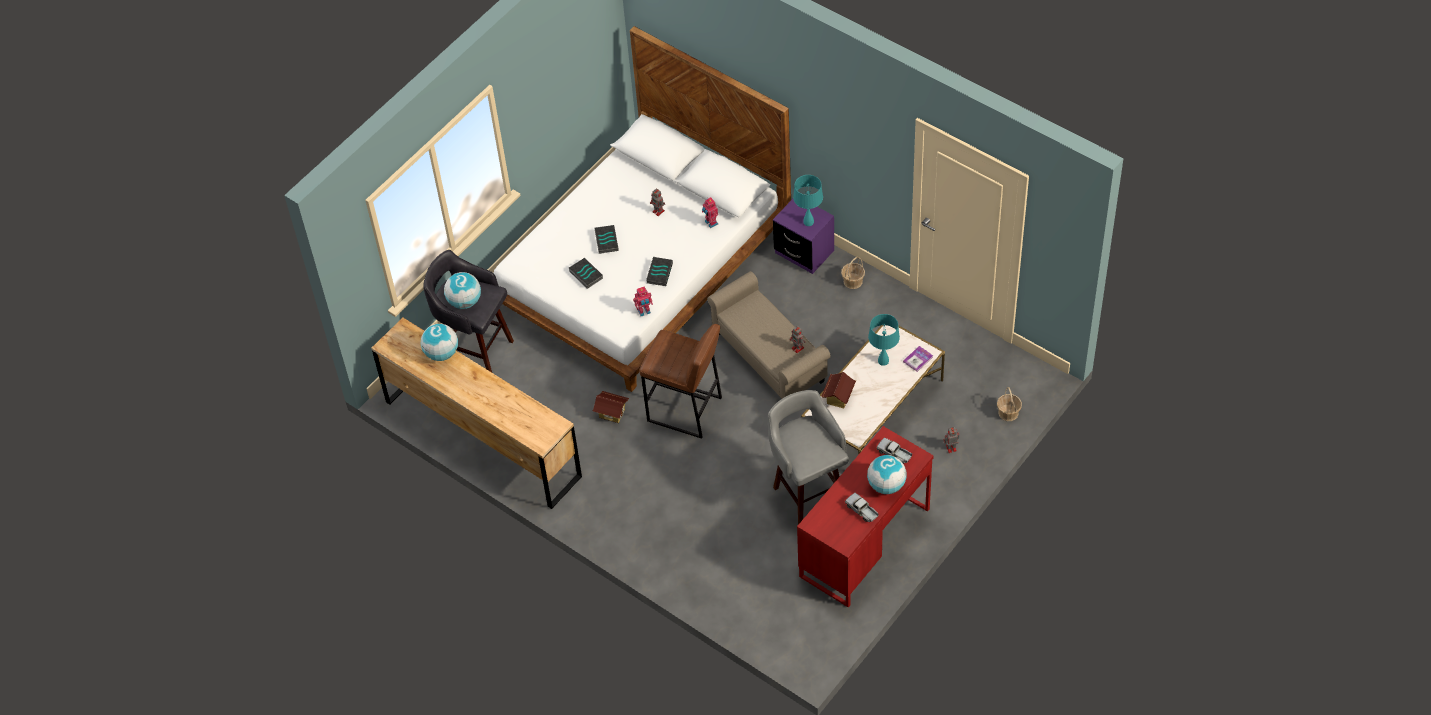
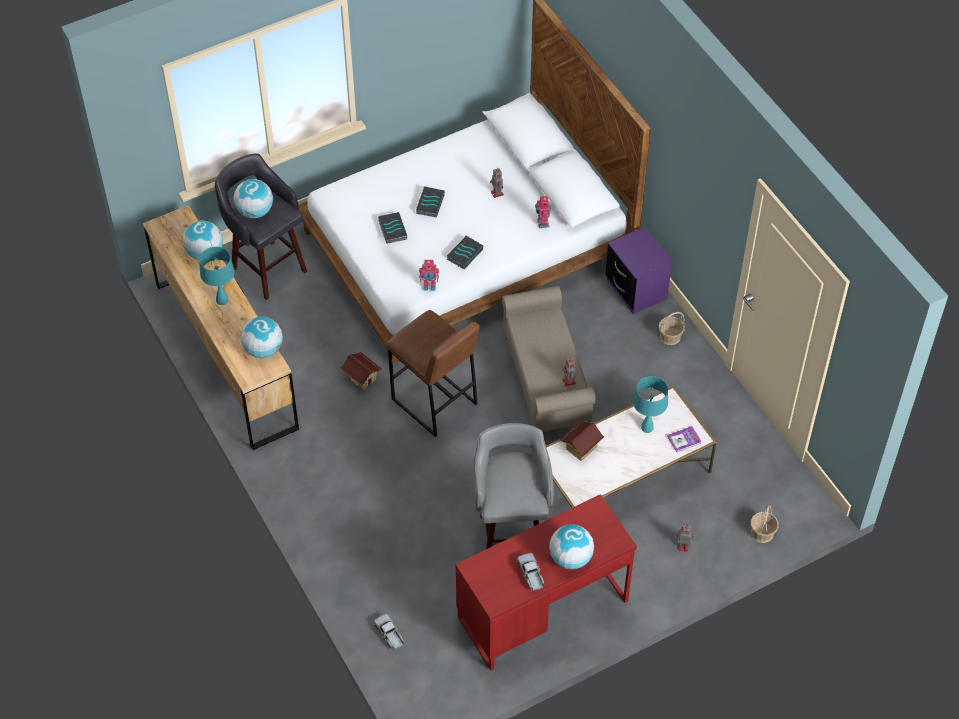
camera: 20 degrees right, 0 degrees up
turquoise table lamp [793,175,823,226] -> turquoise table lamp moved to [199,247,235,305]
toy truck [876,438,912,463] -> toy truck moved to [373,613,404,650]
none -> globe [241,317,283,358]

